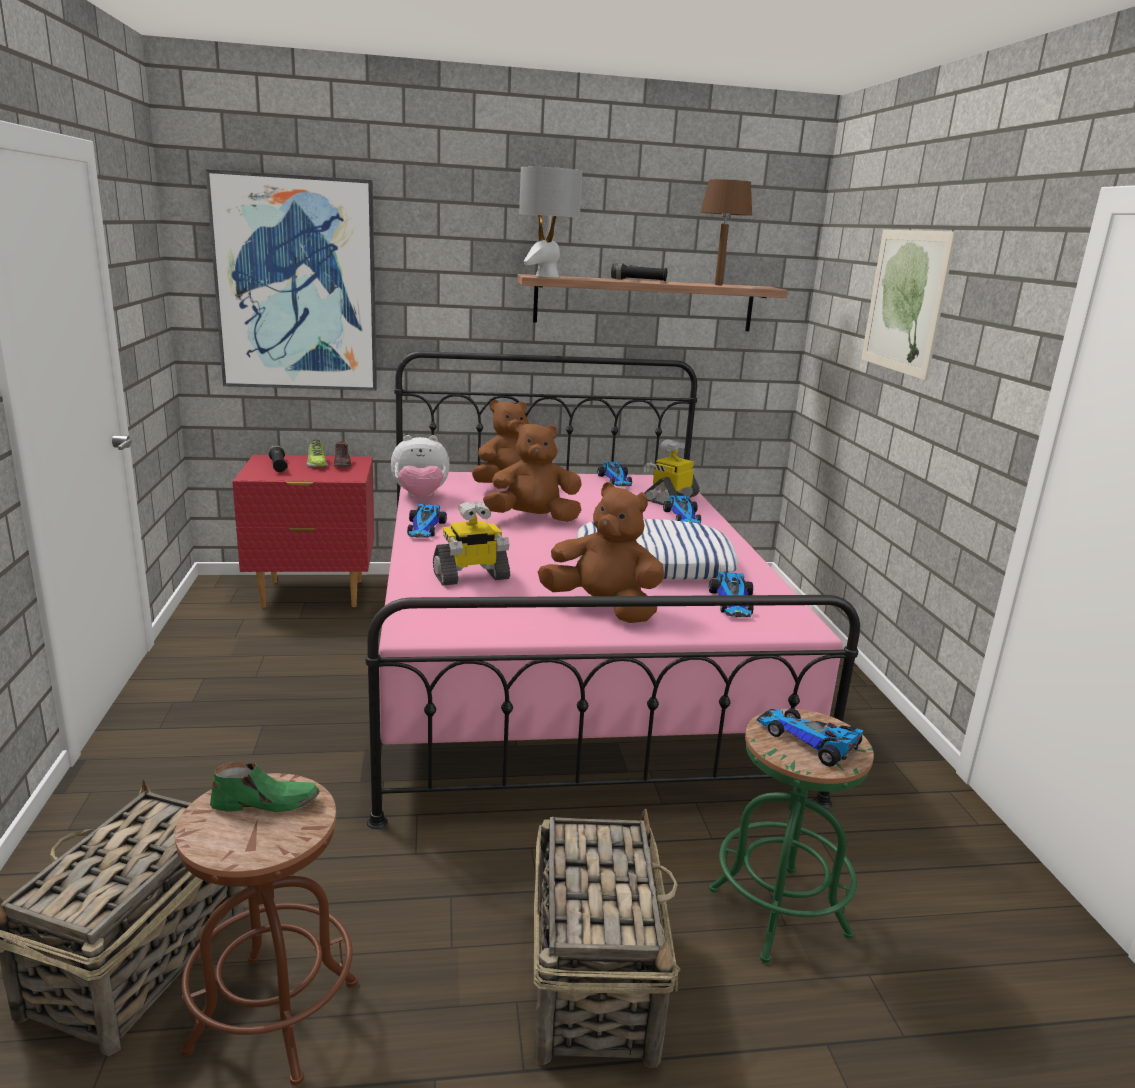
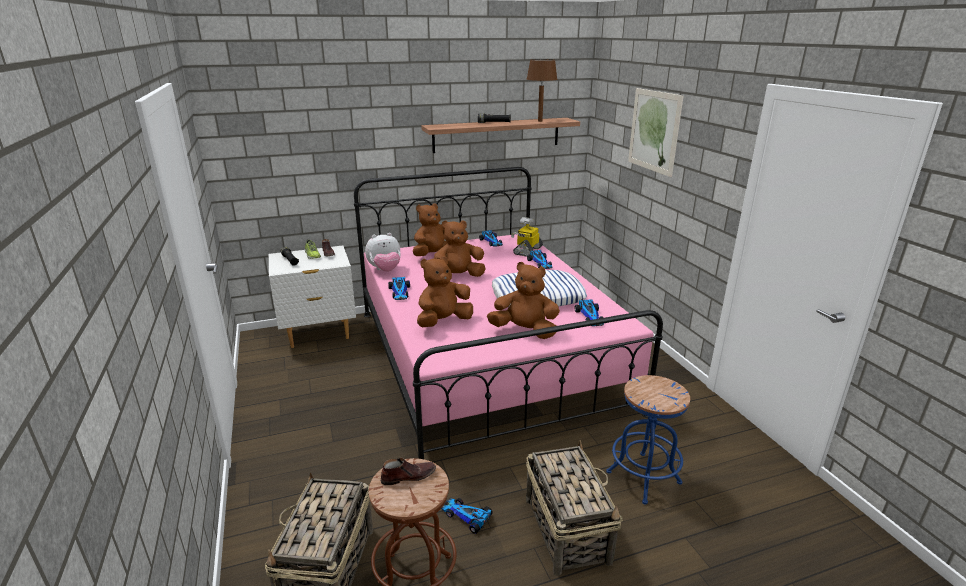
camera: 10 degrees left, 5 degrees up
picture [205,169,377,391] -> none
green shoe [210,762,320,812] -> brown shoe [381,458,436,485]
red nightstand [232,455,374,608] -> white nightstand [269,246,356,348]
toy robot [433,501,510,586] -> brown plush toy [417,256,473,327]
grey table lamp [519,167,582,278] -> none
green stool [709,709,874,963] -> blue stool [606,375,690,505]
toy car [757,708,864,767] -> toy car moved to [441,498,493,534]

